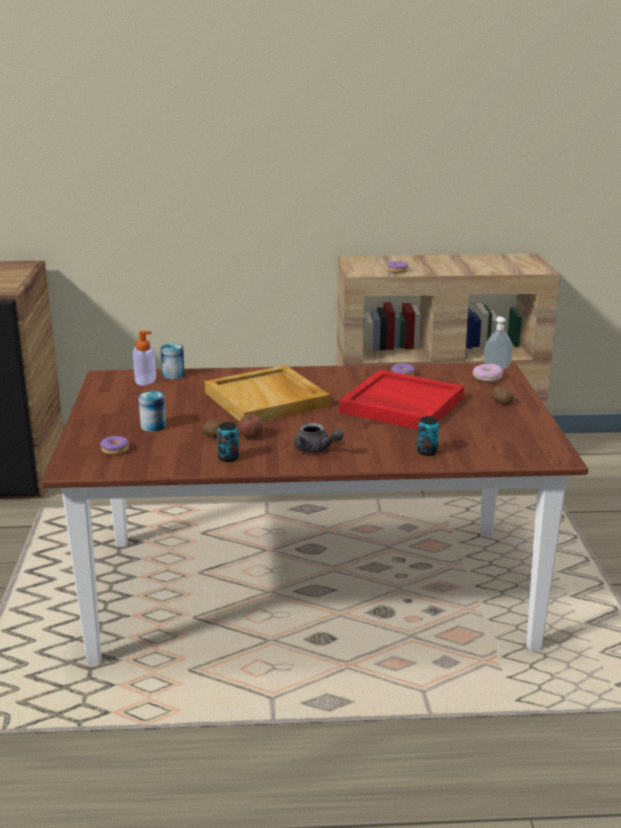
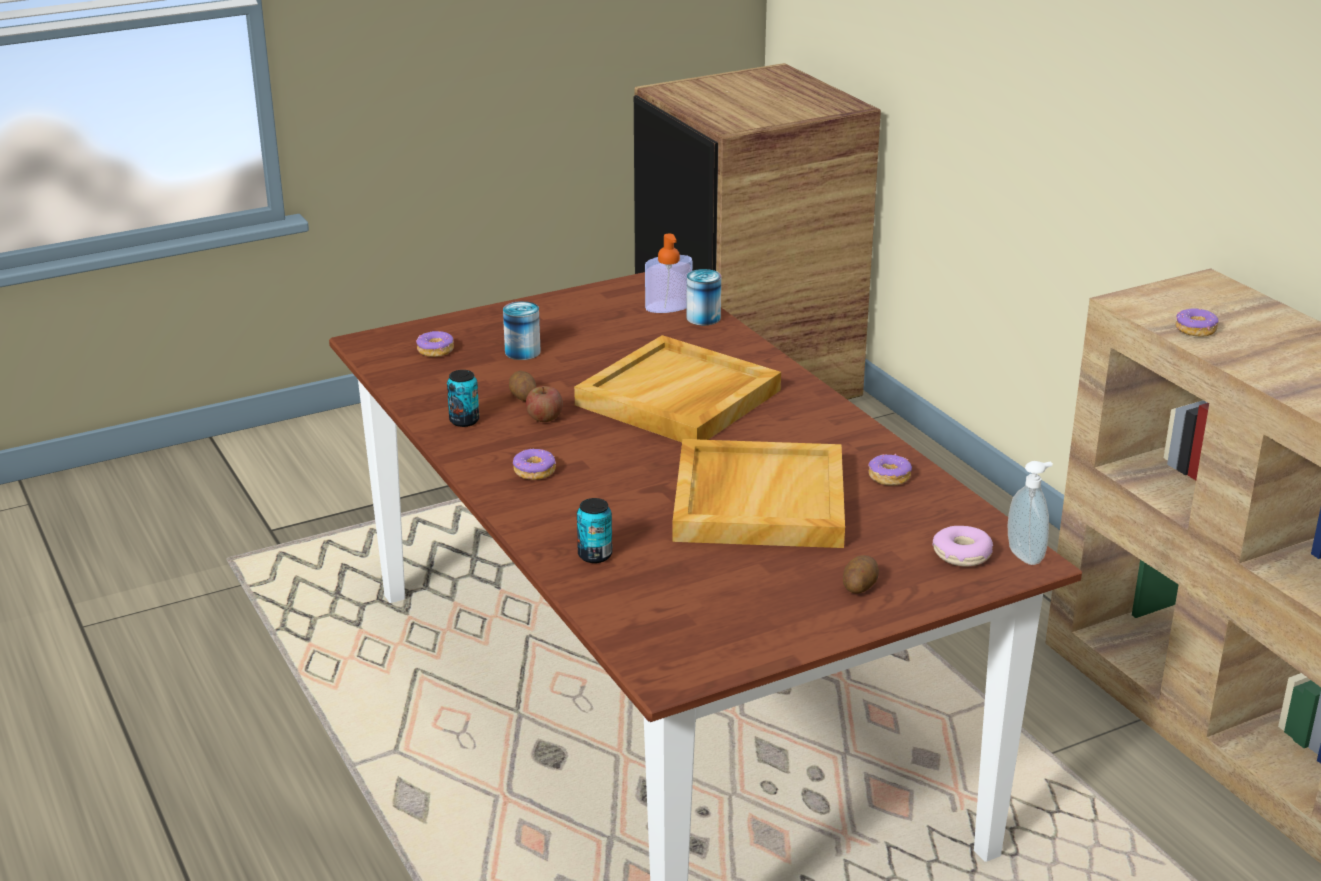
camera: 65 degrees right, 5 degrees up
grey teapot [294,423,344,453] -> donut [513,449,556,480]
red tray [339,370,464,430] -> beige tray [672,439,845,548]

